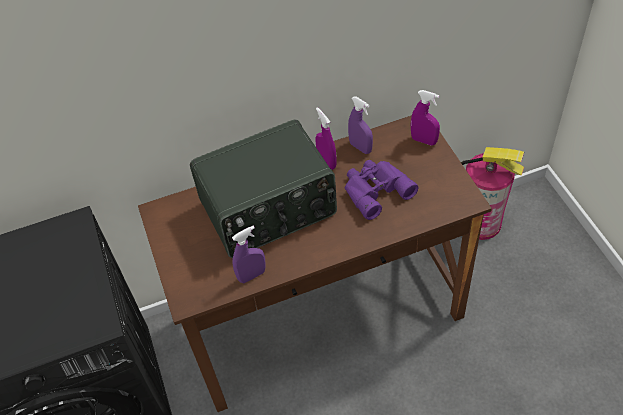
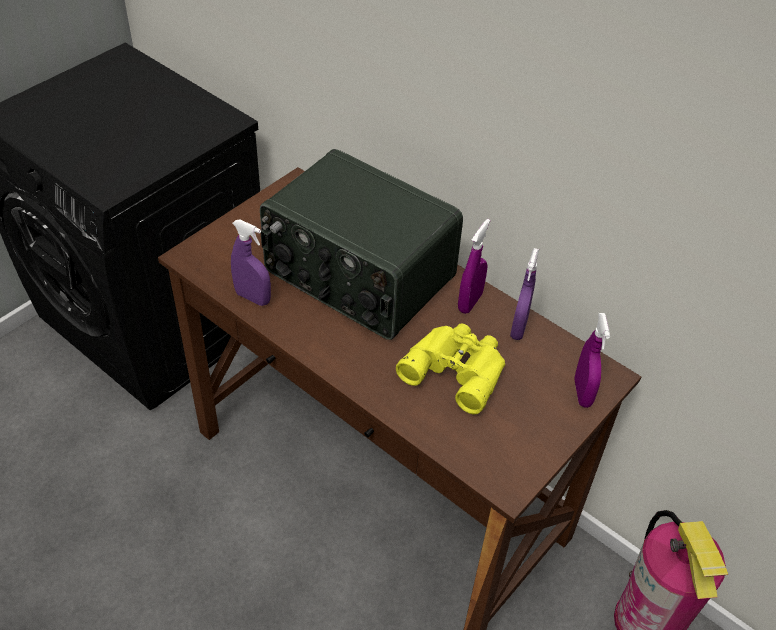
camera: 55 degrees right, 5 degrees down
purple binoculars [344,160,418,220] -> yellow binoculars [396,323,505,415]

